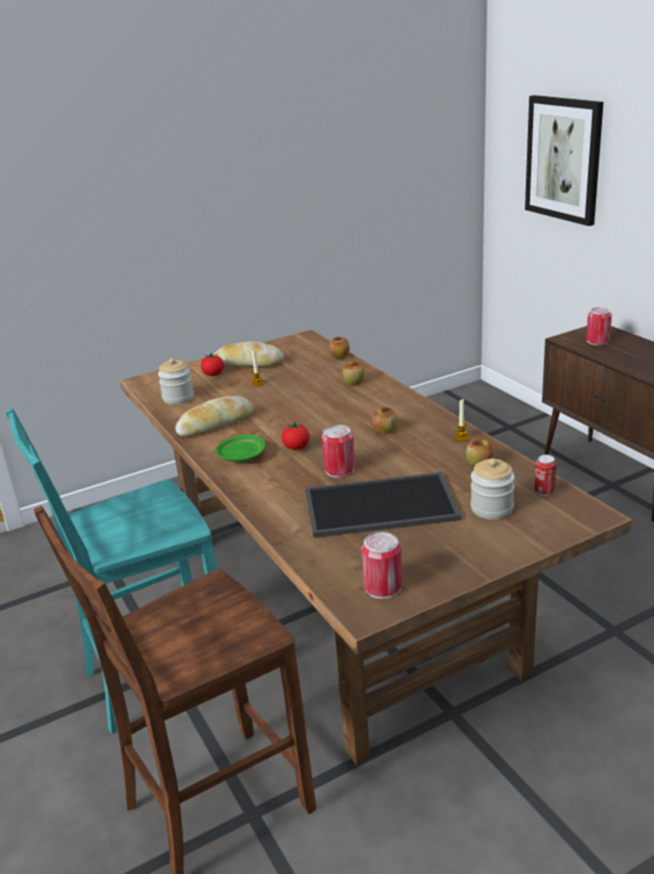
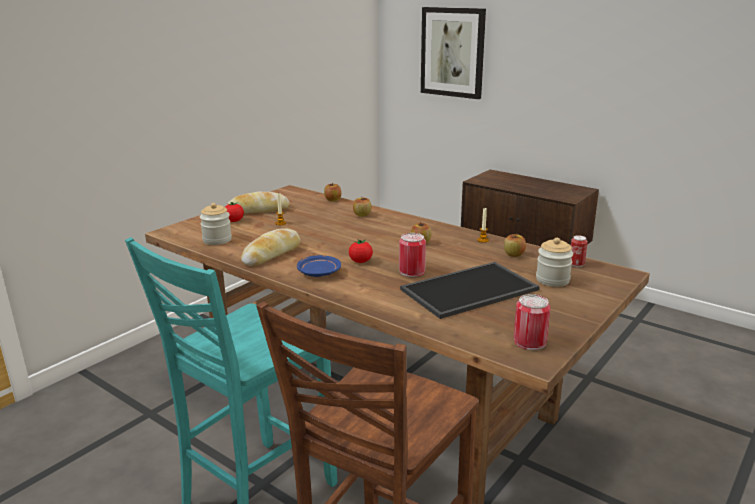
camera: 25 degrees left, 5 degrees down
green plate [216,435,266,462] -> blue plate [297,255,341,277]
can [586,307,612,345] -> none

